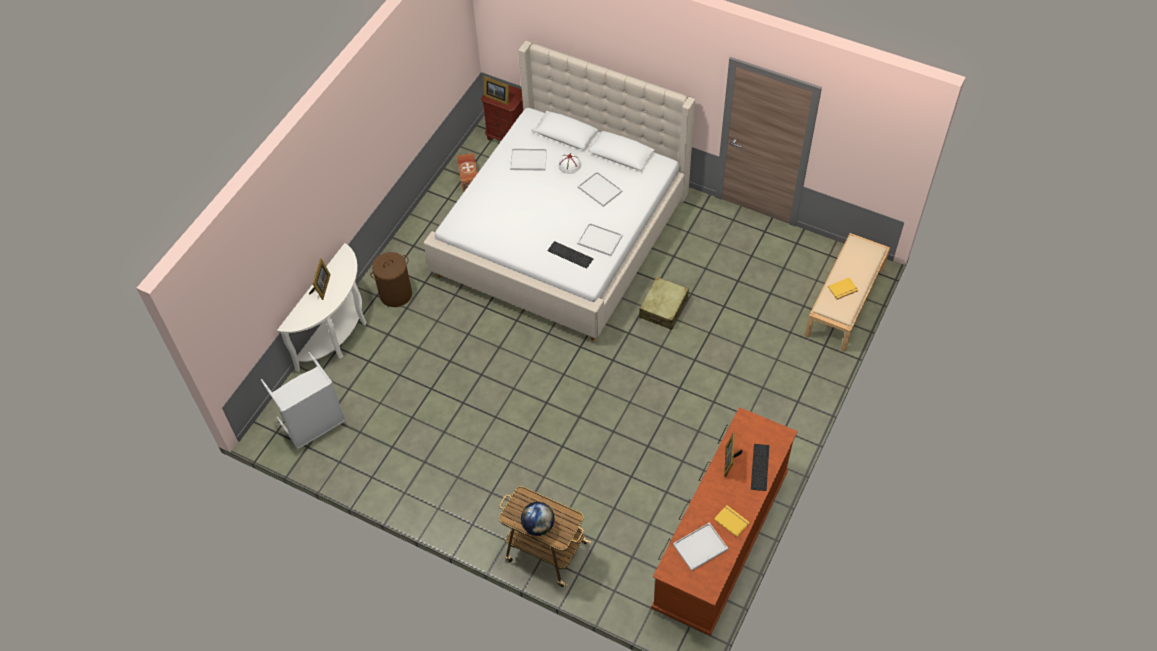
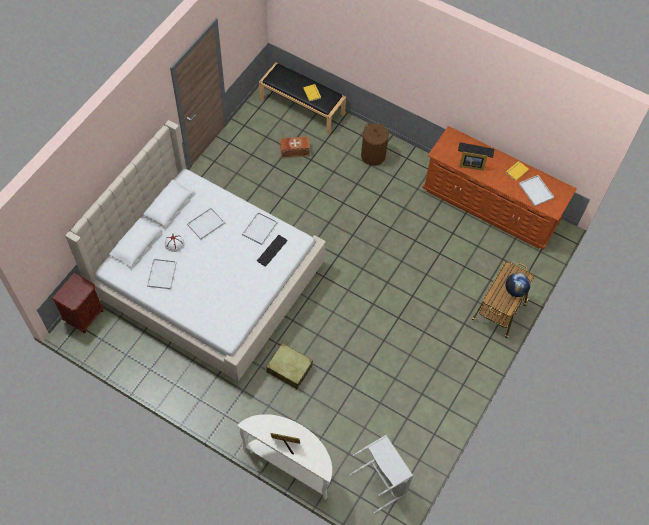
camera: 90 degrees left, 5 degrees up
brown laundry basket [370,252,412,307] -> brown laundry basket moved to [361,123,389,166]
brown storage box [457,153,478,193] -> brown storage box moved to [280,136,310,158]
picture frame [484,76,509,105] -> none
beige suitcase [639,277,689,330] -> beige suitcase moved to [266,343,313,389]
beige bench [805,233,890,352] -> black bench [259,62,346,134]

